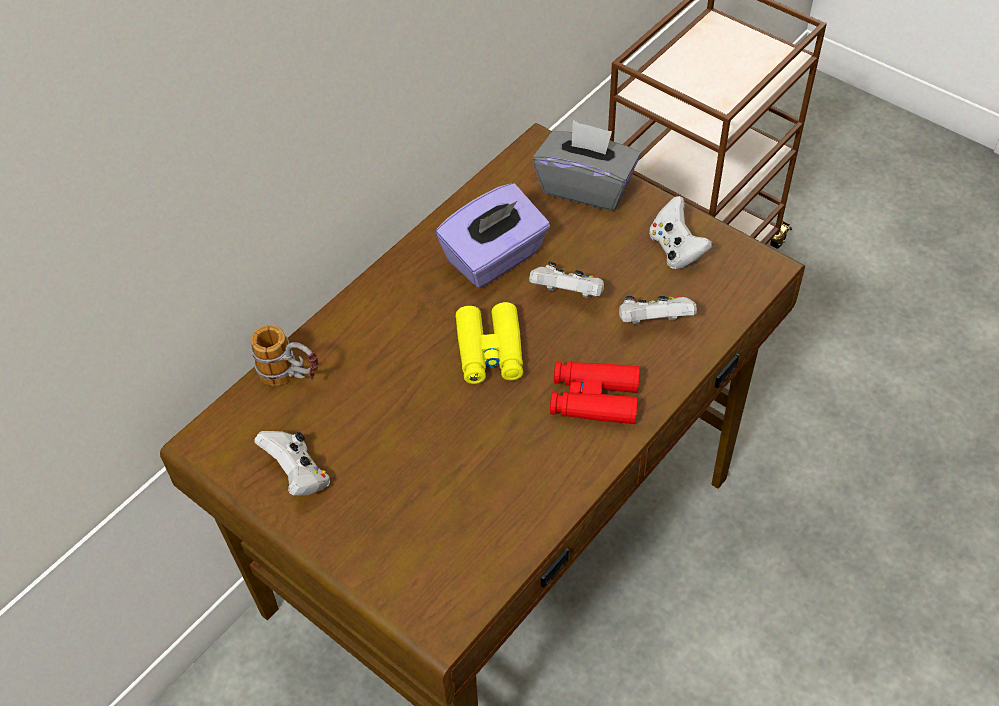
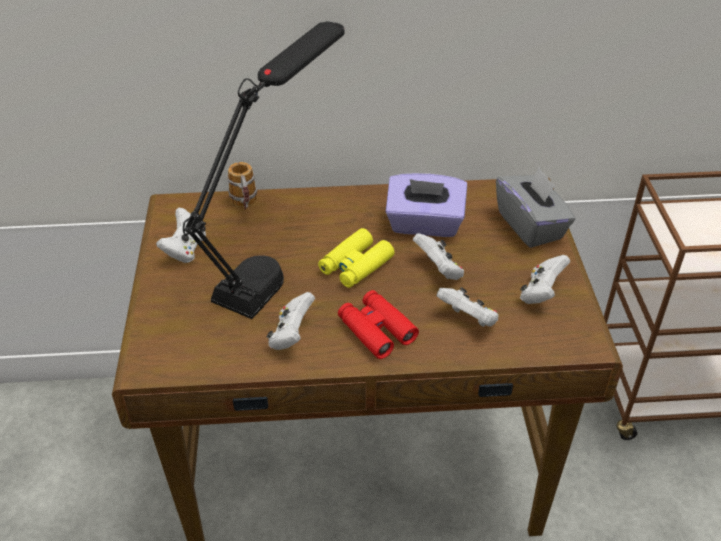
camera: 45 degrees right, 10 degrees down
none -> black table lamp [183,21,345,319]
none -> white game controller [267,292,315,350]

